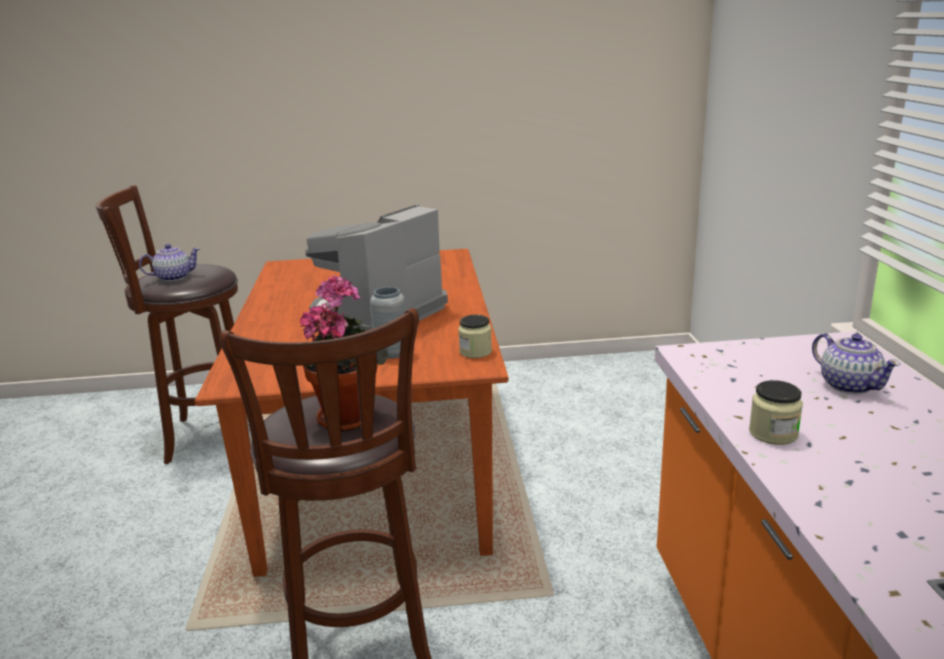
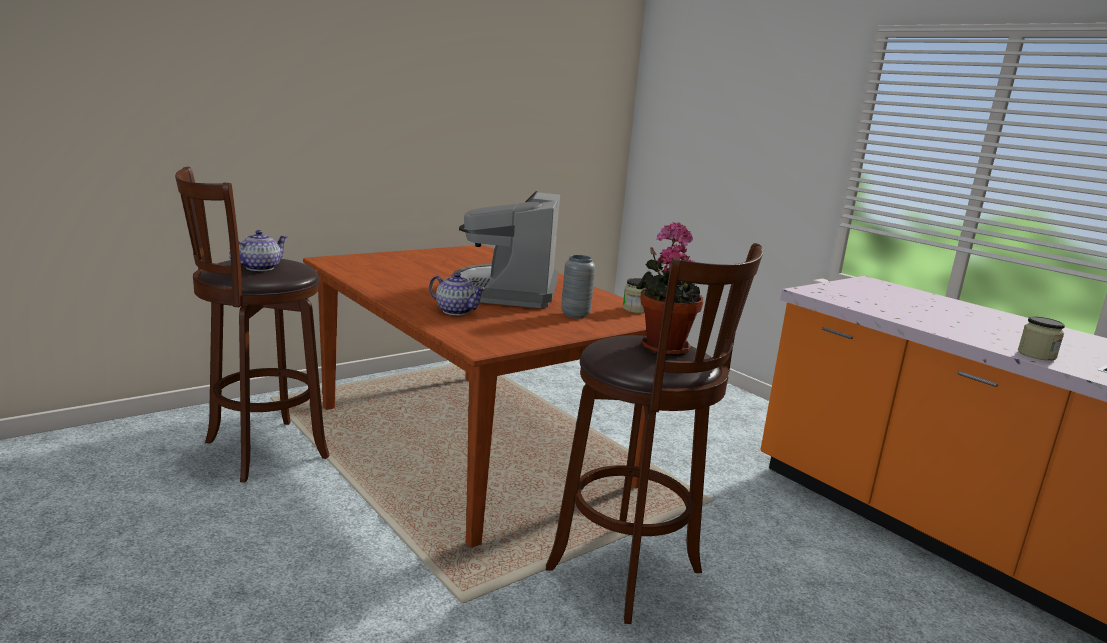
camera: 35 degrees left, 5 degrees down
jar [749,380,803,445] -> jar moved to [1018,316,1065,361]
teapot [812,333,901,394] -> teapot moved to [429,273,486,315]

